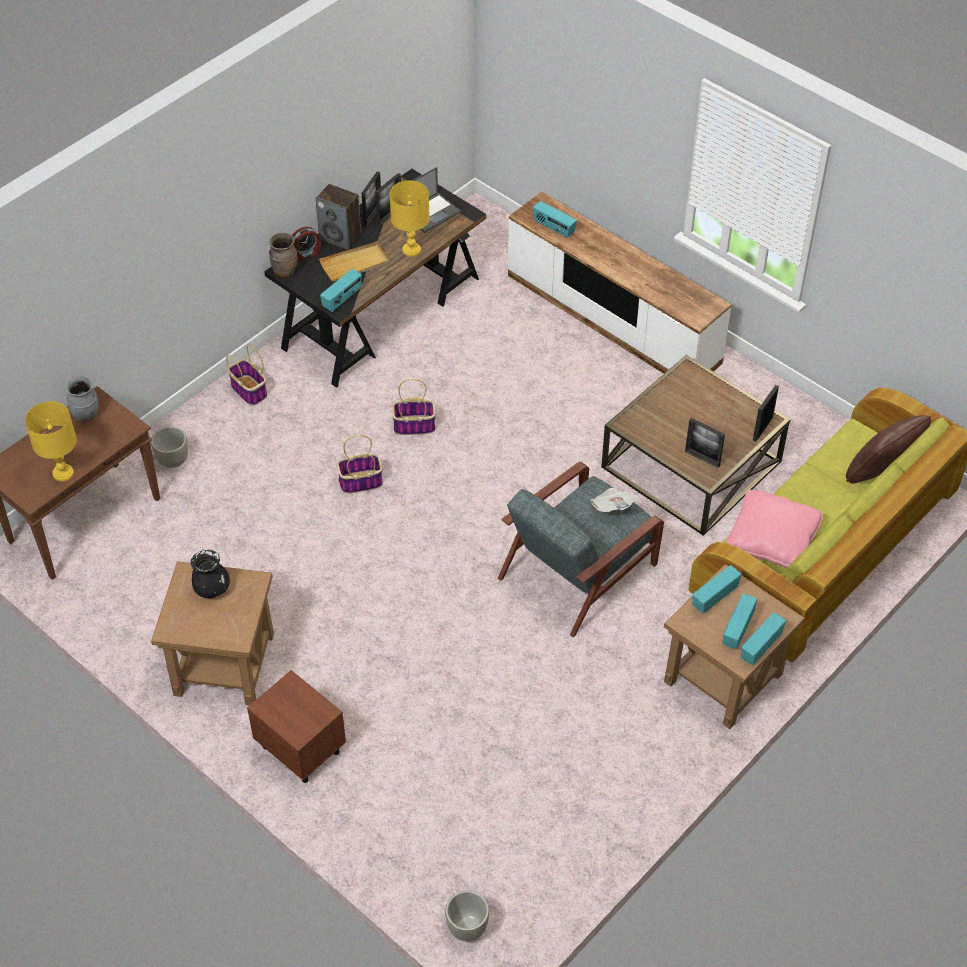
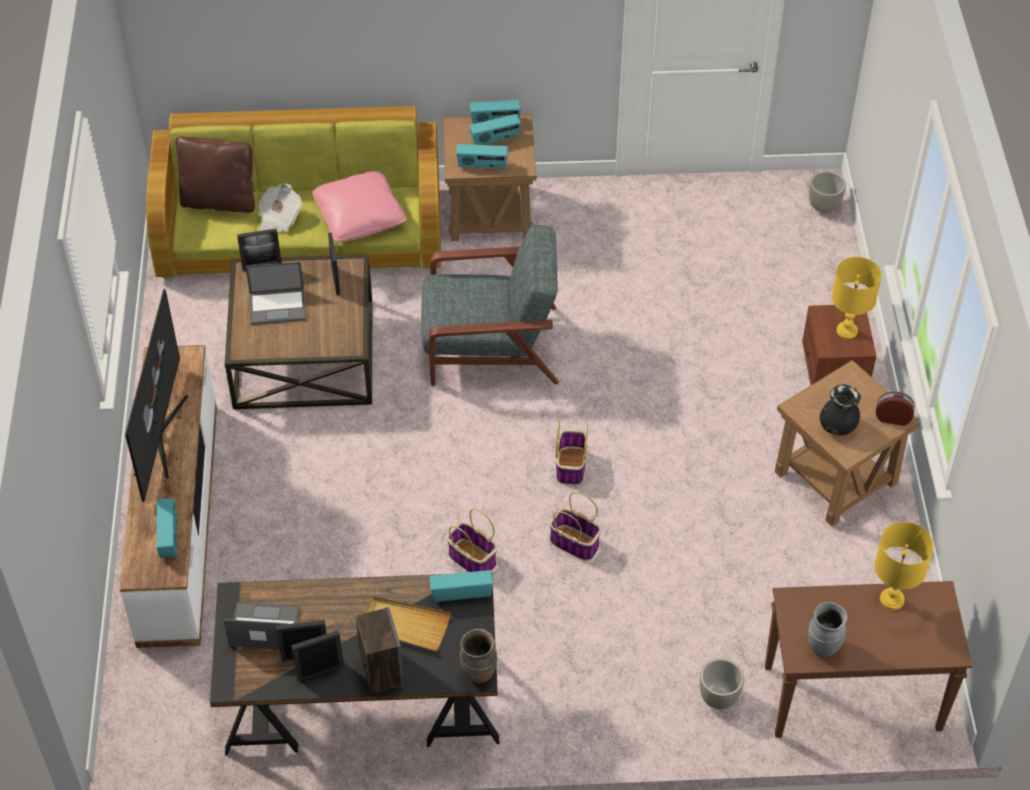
camera: 135 degrees left, 0 degrees up
basket [226,344,267,406] -> basket moved to [555,420,588,485]
alarm clock [292,227,321,261] -> alarm clock moved to [876,392,915,426]
yellow table lamp [390,181,430,257] -> yellow table lamp moved to [832,257,882,339]
newspaper [590,488,638,512] -> newspaper moved to [258,183,302,233]
none -> television [125,289,189,502]
none -> laptop [245,262,306,325]

